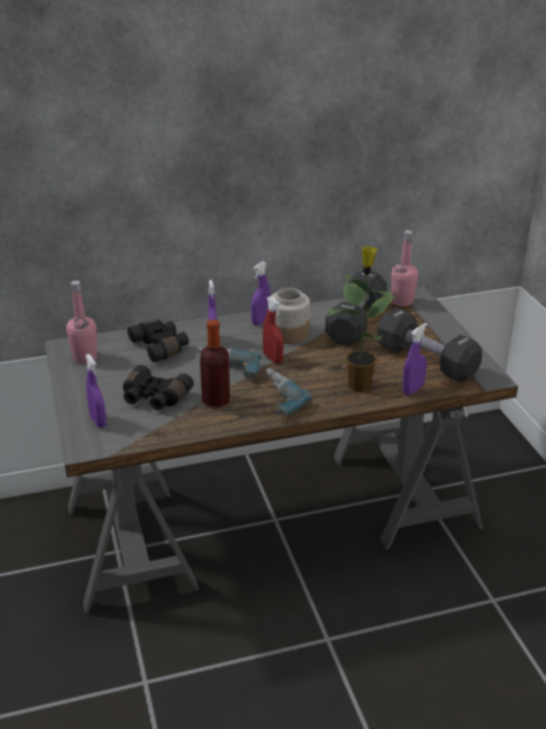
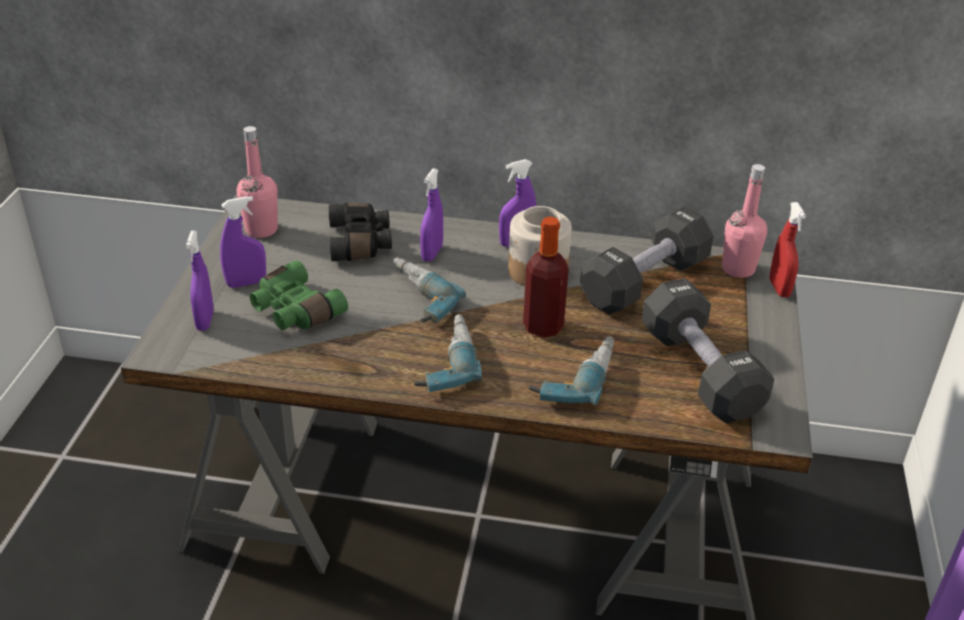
camera: 25 degrees right, 5 degrees up
black binoculars [123,365,194,410] -> green binoculars [250,260,348,330]
bottle [200,320,230,407] -> bottle moved to [523,217,569,338]
red spray bottle [263,296,284,364] -> red spray bottle moved to [769,202,806,297]
potted plant [328,246,398,392] -> power drill [529,336,614,406]
purple spray bottle [402,323,428,395] -> purple spray bottle moved to [220,196,266,288]

